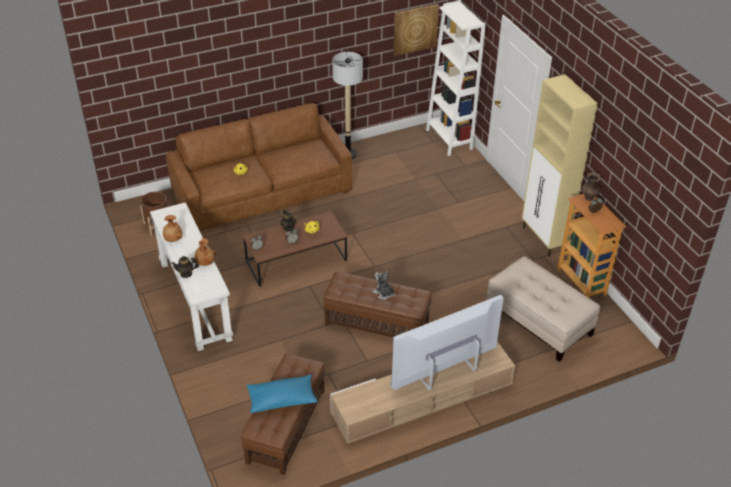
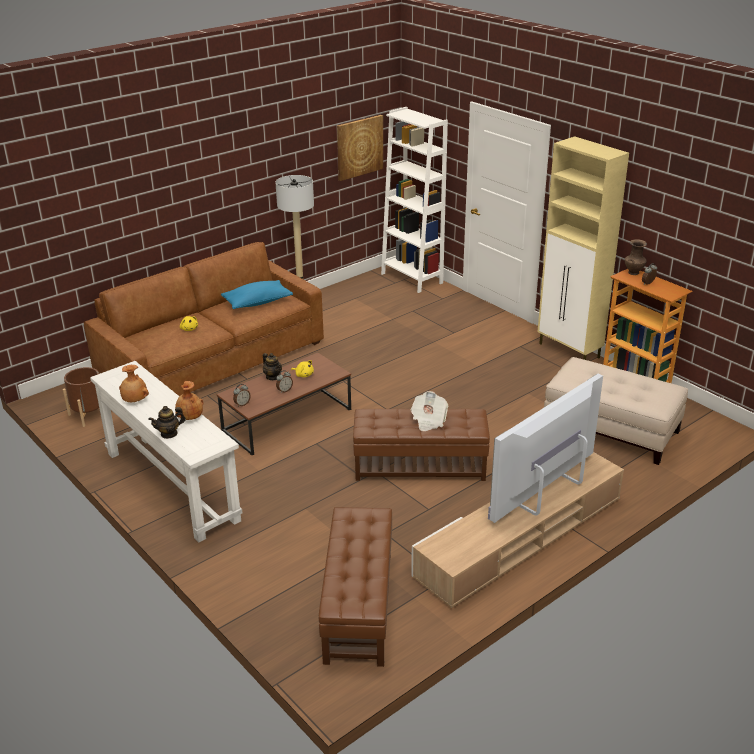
camera: 15 degrees left, 10 degrees down
blue pillow [247,375,317,413] -> blue pillow moved to [221,280,293,309]
plush toy [373,271,395,300] -> newspaper [411,391,448,431]

